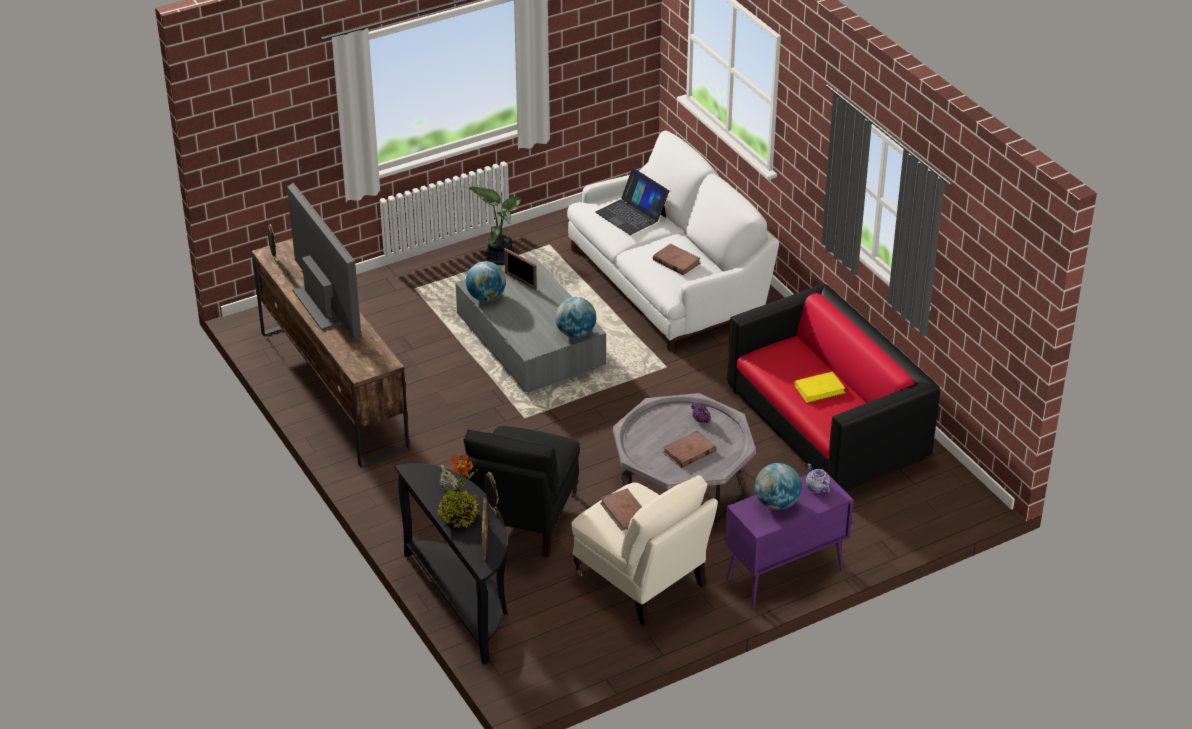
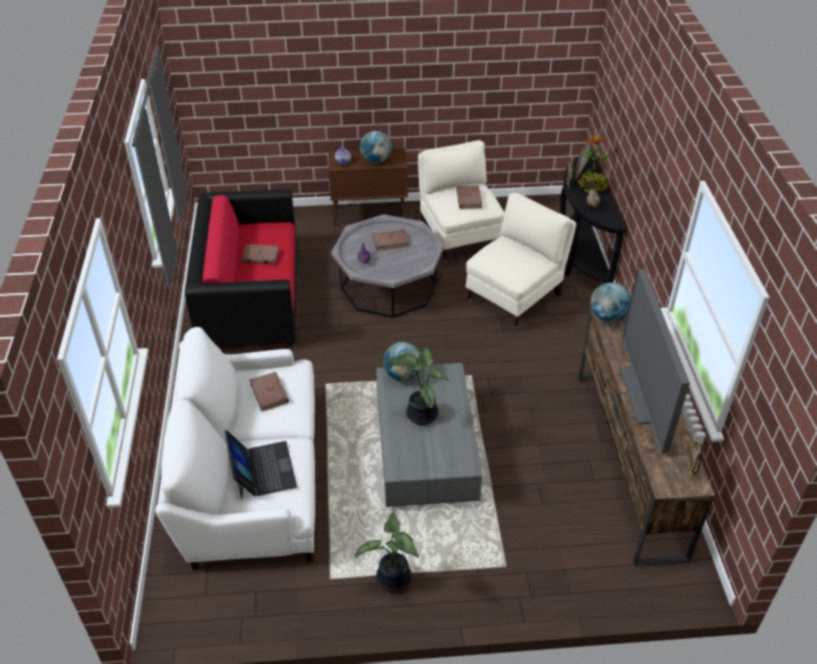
camera: 155 degrees left, 5 degrees up
black armchair [459,426,580,558] -> beige armchair [465,193,576,329]
globe [466,261,506,301] -> globe moved to [590,283,631,323]
picture frame [504,248,537,290] -> none
purple cabinet [725,469,853,609] -> brown cabinet [328,148,408,226]
yellow book [794,372,846,403] -> brown book [241,244,279,264]
none -> potted plant [384,348,451,425]

